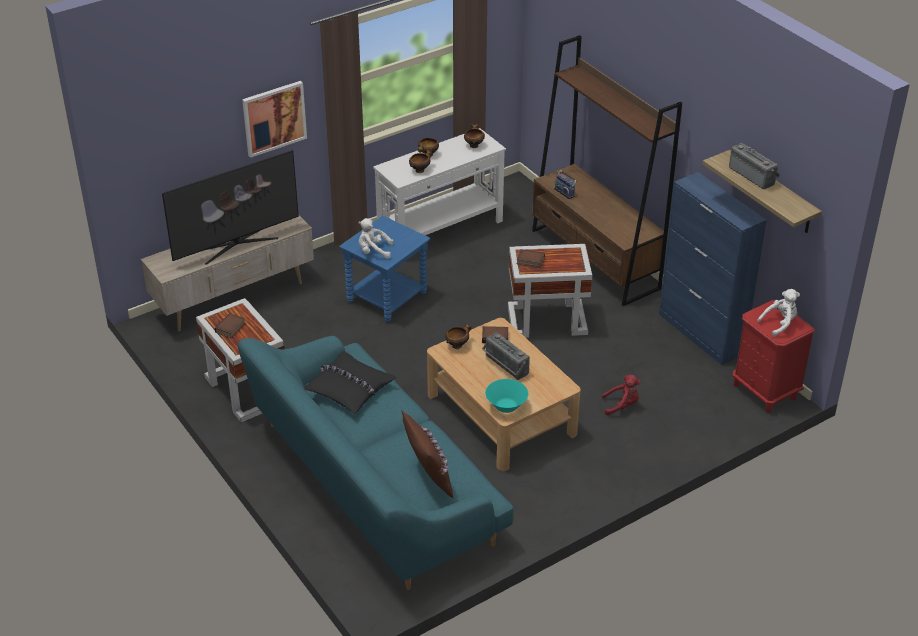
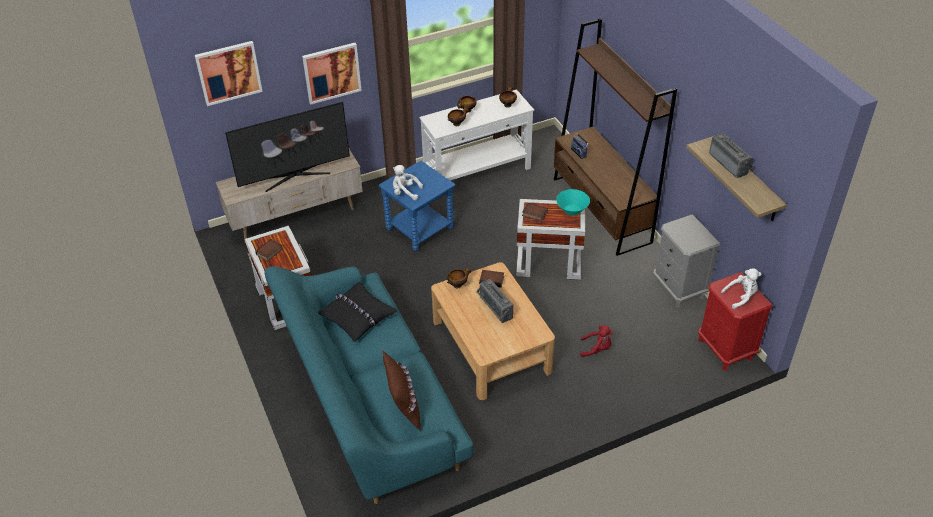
camera: 10 degrees right, 5 degrees up
turquoise bowl [485,379,528,413] -> turquoise bowl moved to [556,189,590,215]
blue cabinet [659,172,767,365] -> grey nightstand [653,214,720,308]
none -> picture [195,41,263,106]

